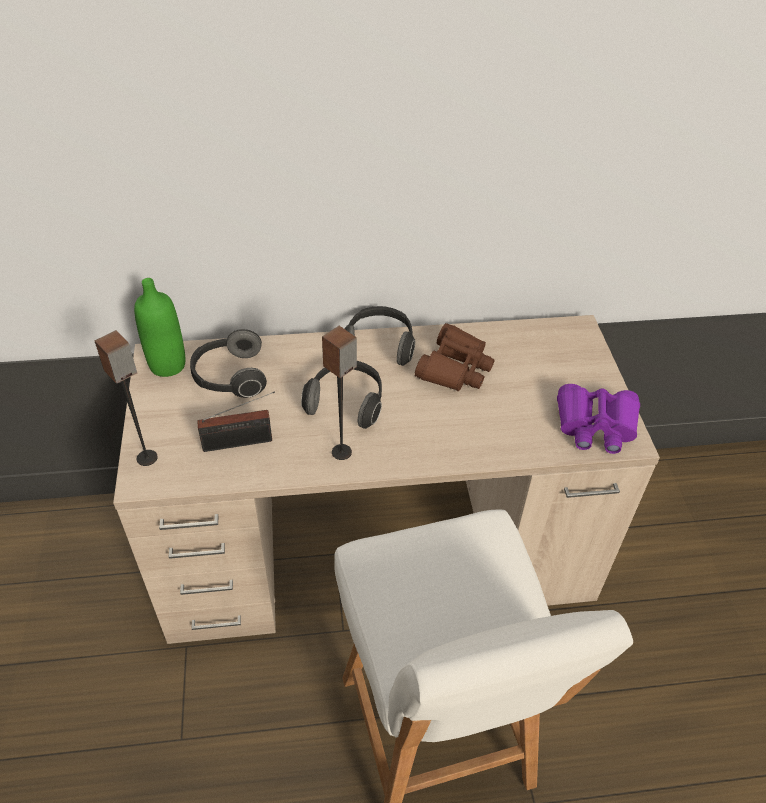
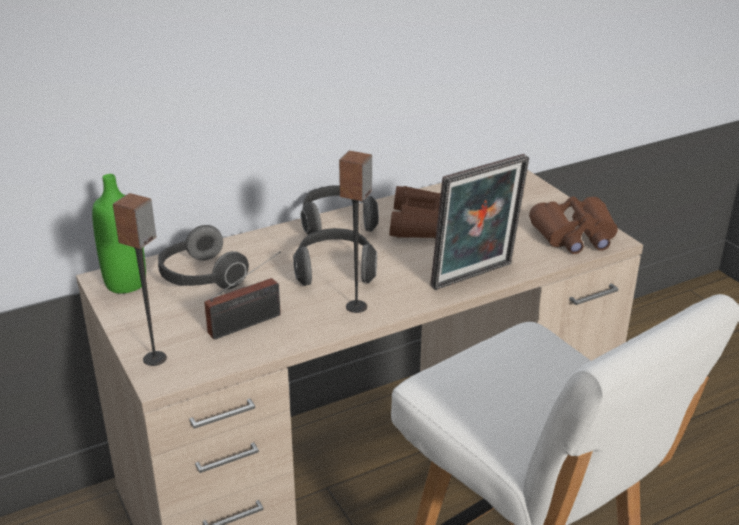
camera: 20 degrees left, 15 degrees down
purple binoculars [557,384,640,454] -> brown binoculars [529,196,618,254]
none -> picture frame [431,154,529,290]

